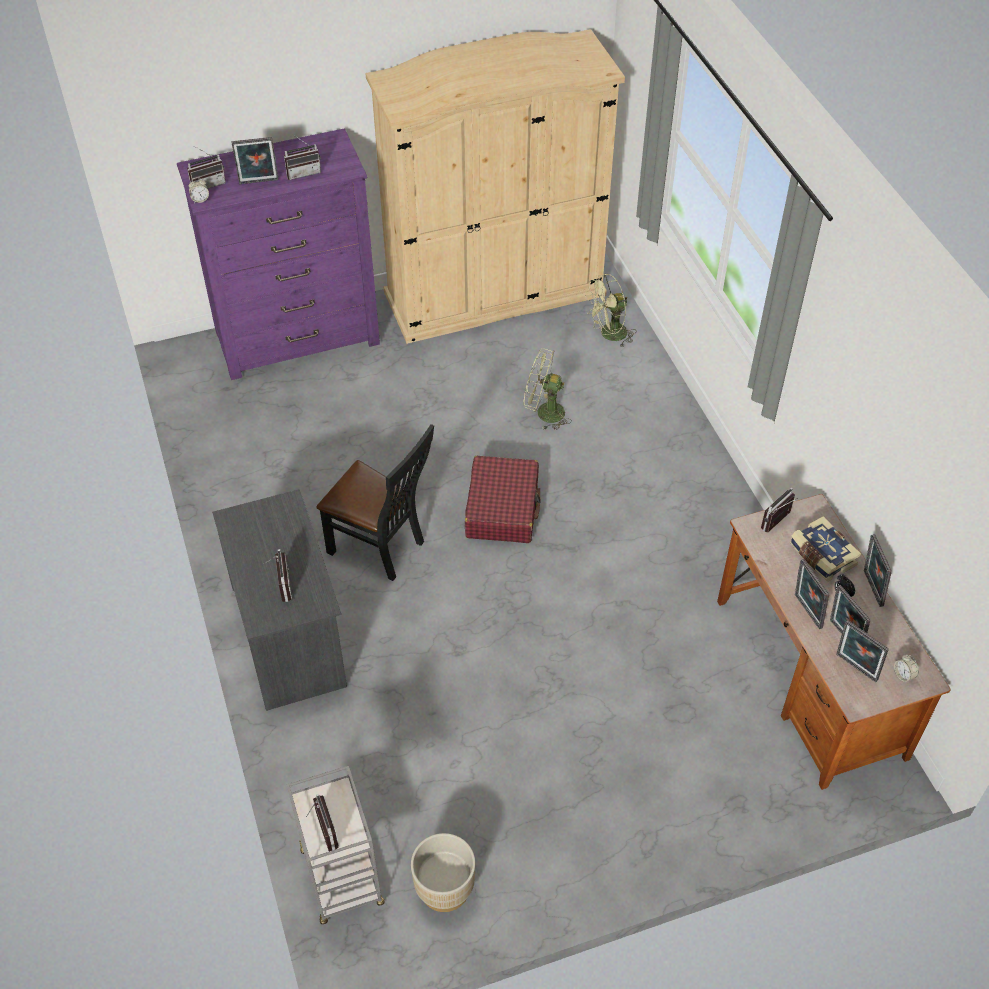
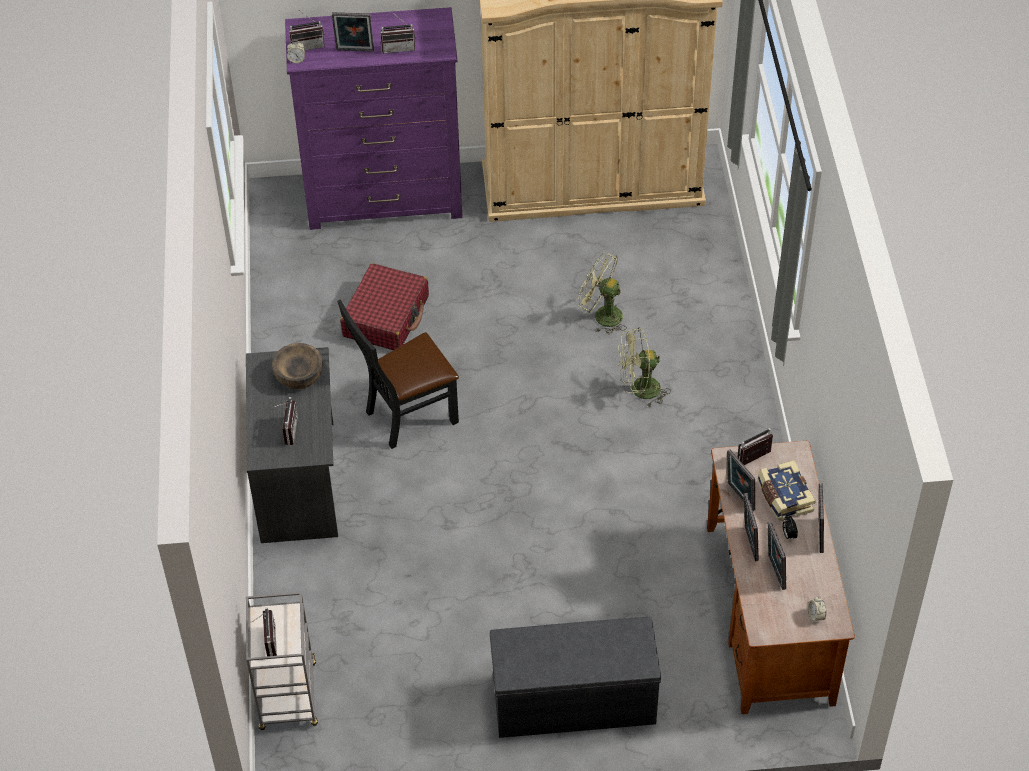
camera: 15 degrees right, 0 degrees up
black chair [316,424,434,581] -> black chair turned 105 degrees clockwise [337,299,459,449]
beige planter [411,833,475,912] -> none
red suitcase [465,456,541,543] -> red suitcase moved to [340,263,429,350]
green fan [585,274,635,348] -> green fan moved to [618,328,671,407]
picture frame [836,620,889,682] -> picture frame moved to [727,449,755,511]
none -> brown bowl [272,343,323,389]
none -> grey bench [490,617,661,738]

